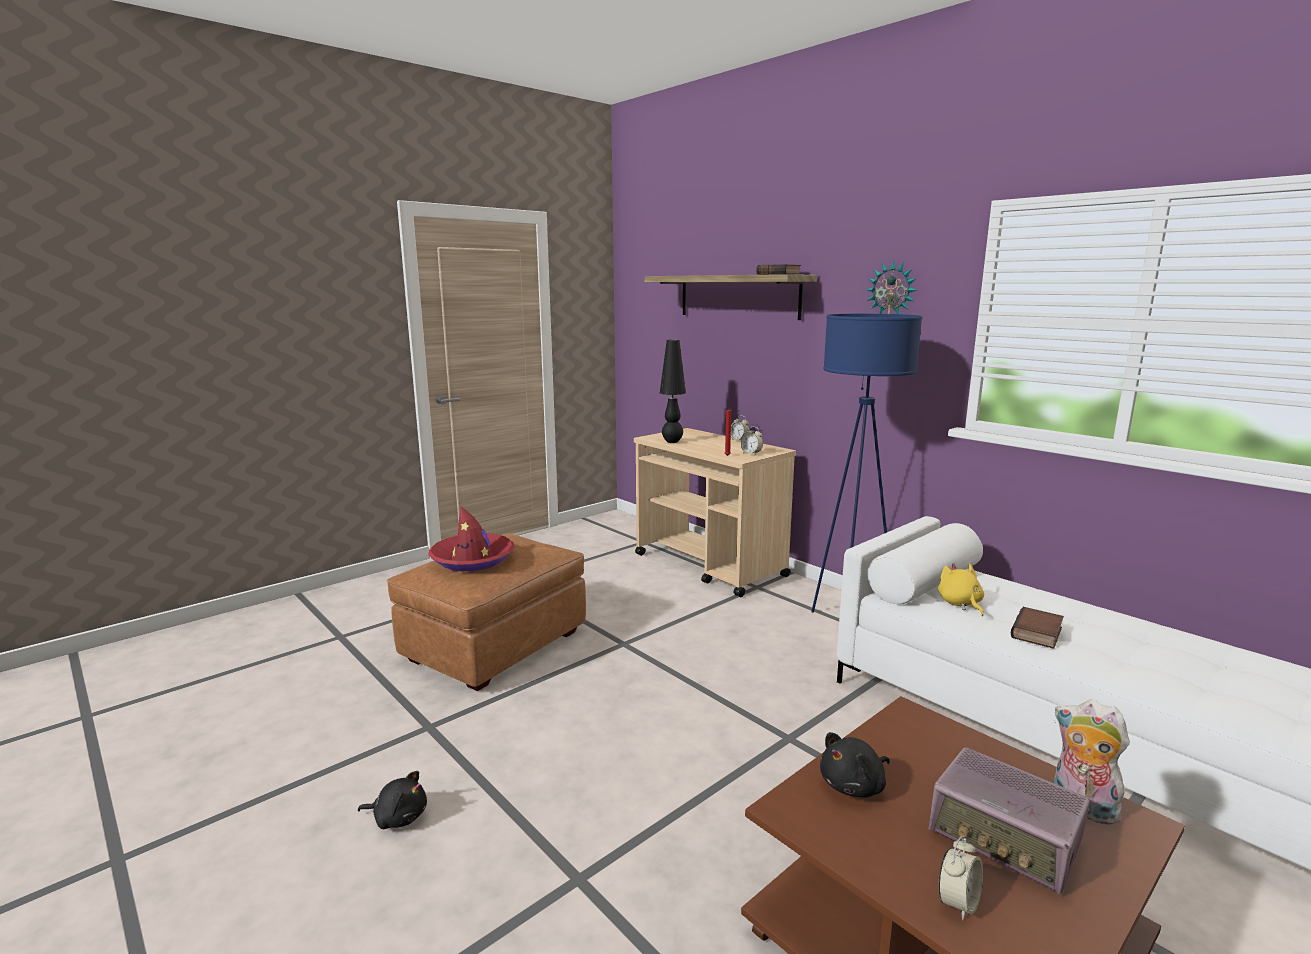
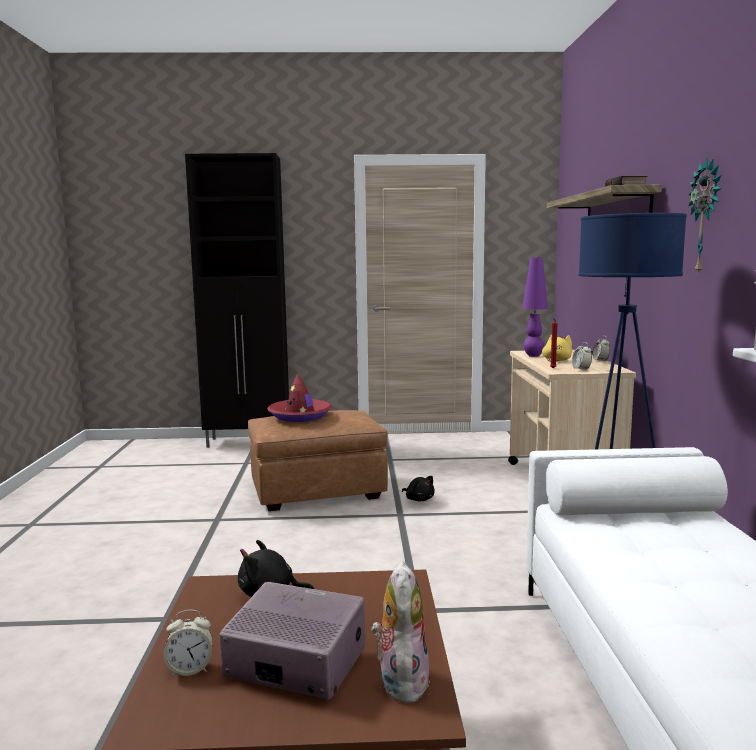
camera: 40 degrees right, 5 degrees down
black plush toy [358,771,427,829] -> black plush toy moved to [402,476,435,501]
black table lamp [660,339,686,443] -> purple table lamp [522,258,548,357]
radio [928,748,1090,894] -> radio turned 120 degrees clockwise [220,582,366,699]
yellow plush toy [938,563,984,616] -> yellow plush toy moved to [542,335,572,362]
book [1011,607,1064,649] -> none
none -> black cabinet [185,153,289,448]

